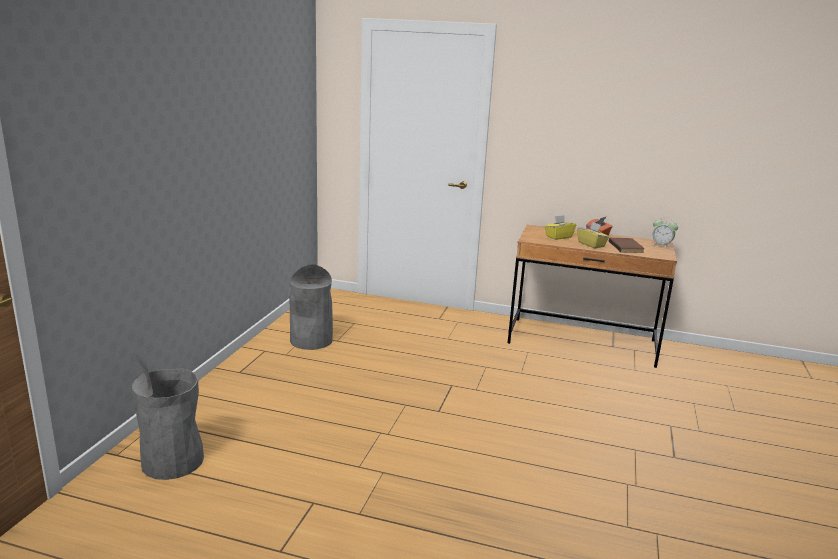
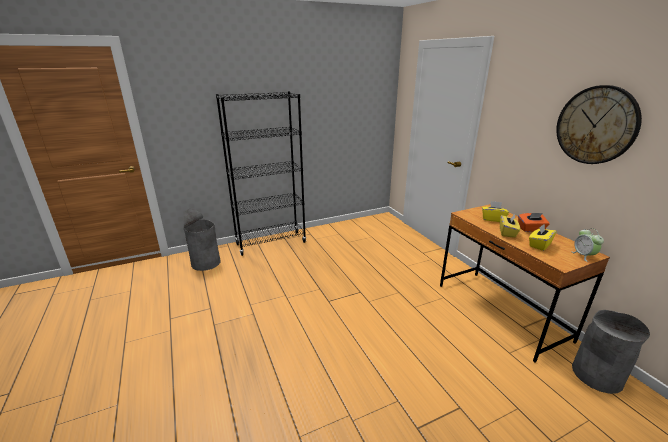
camera: 50 degrees right, 5 degrees up
grey trash can [290,265,333,350] -> grey trash can moved to [572,310,650,394]
brown book [609,238,645,253] -> yellow tissue box [529,224,556,251]
none -> black bookcase [216,91,306,256]
none -> wall clock [556,85,642,164]

